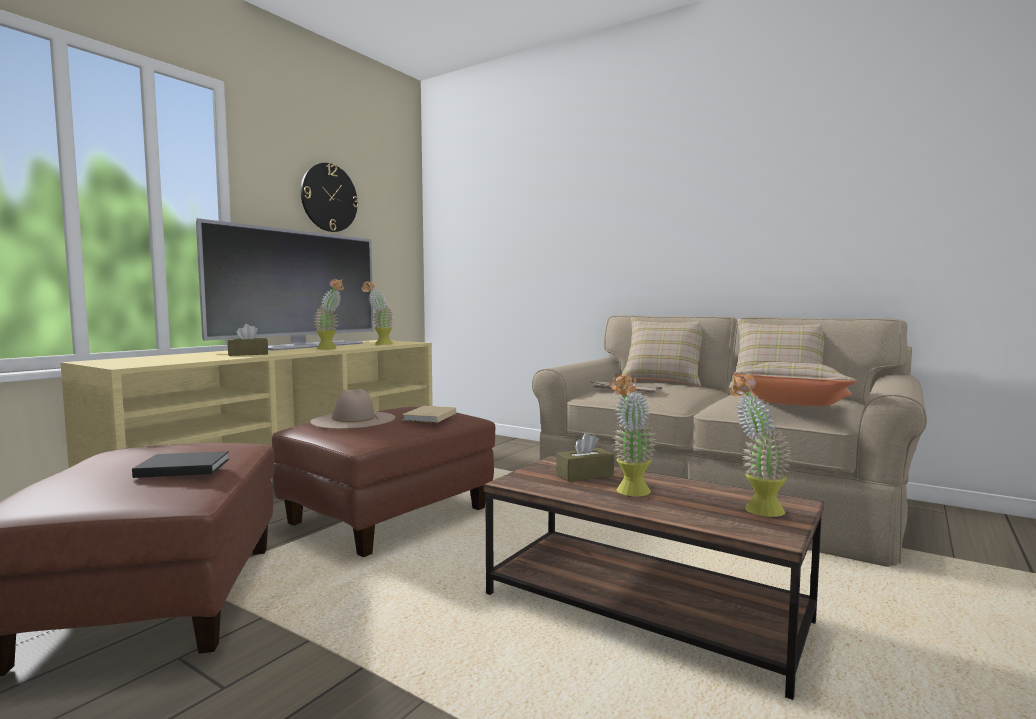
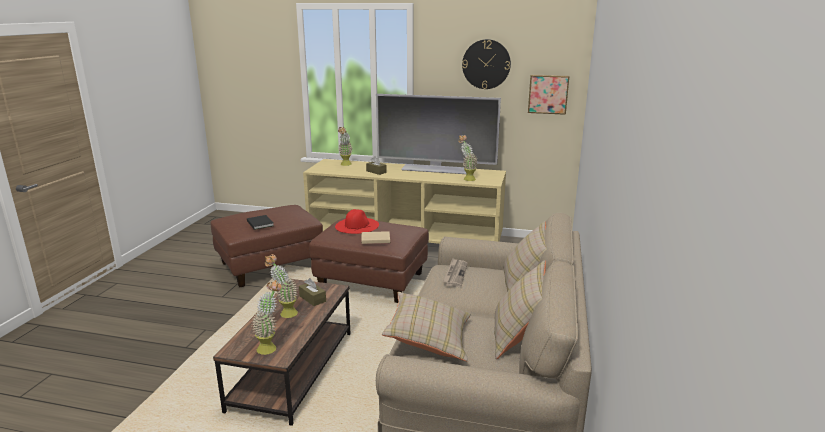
camera: 70 degrees right, 15 degrees up
beige hat [310,389,395,429] -> red hat [335,209,379,234]
potted plant [313,279,344,350] -> potted plant moved to [338,127,353,166]
none -> picture [528,75,569,115]

